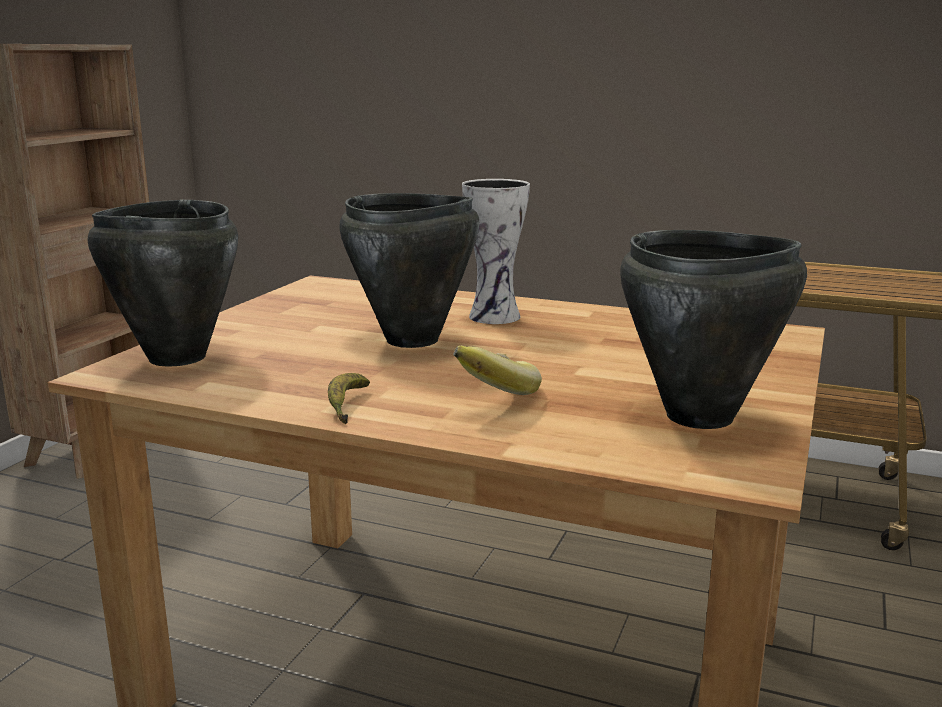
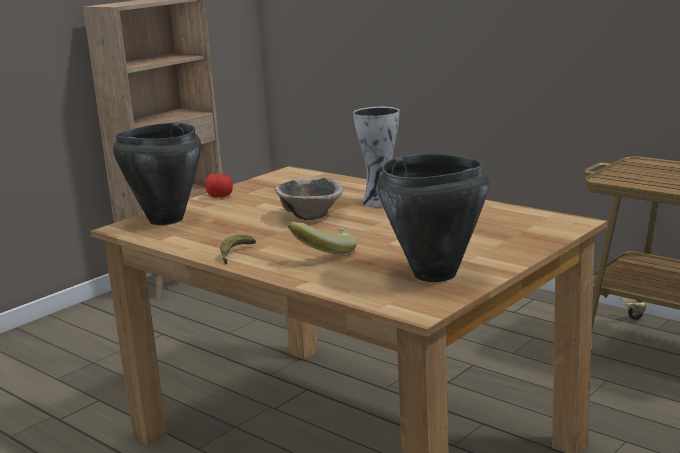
camera: 20 degrees right, 0 degrees up
black cooking pot [339,193,480,348] -> bowl [275,178,343,220]
none -> tomato [205,173,233,198]

